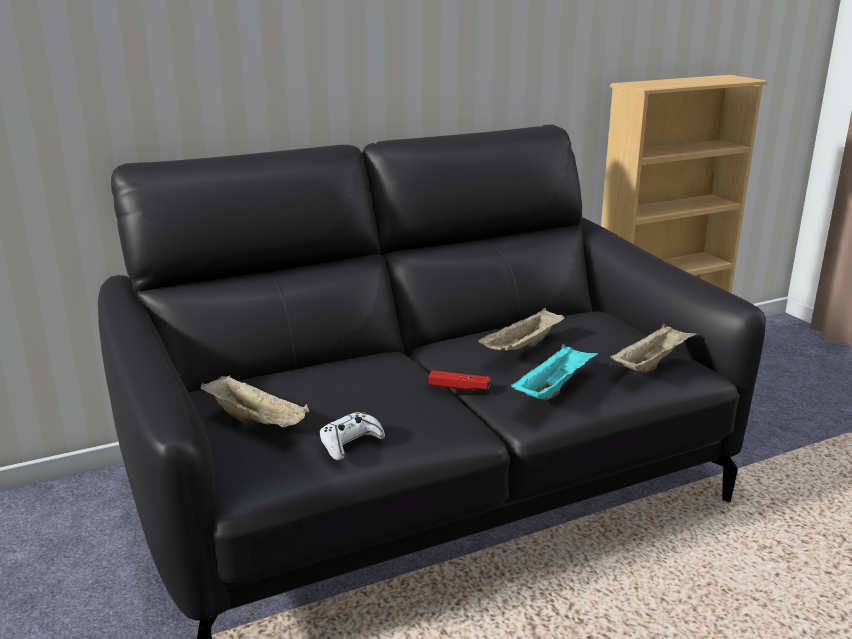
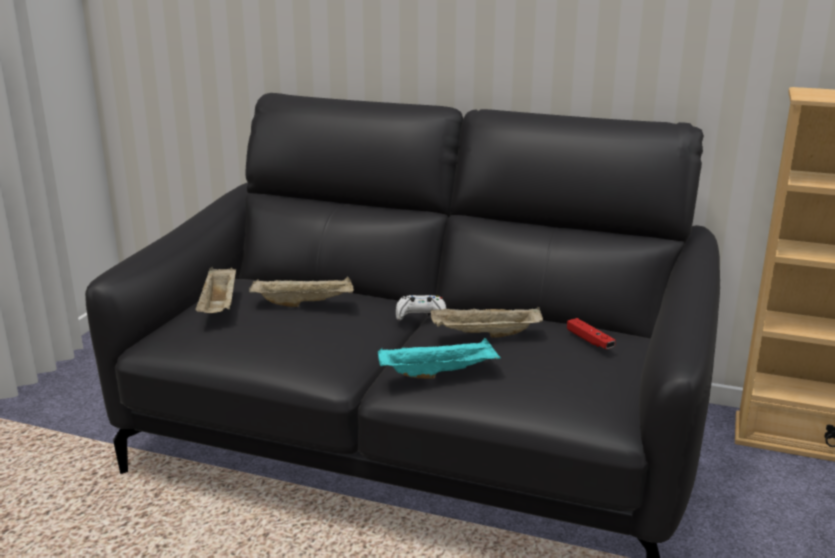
camera: 45 degrees right, 0 degrees up
white game controller [320,412,385,460] -> white game controller moved to [396,295,446,320]
red game controller [429,371,490,391] -> red game controller moved to [567,318,616,349]
beige tray [610,323,697,373] -> beige tray moved to [249,276,354,307]

